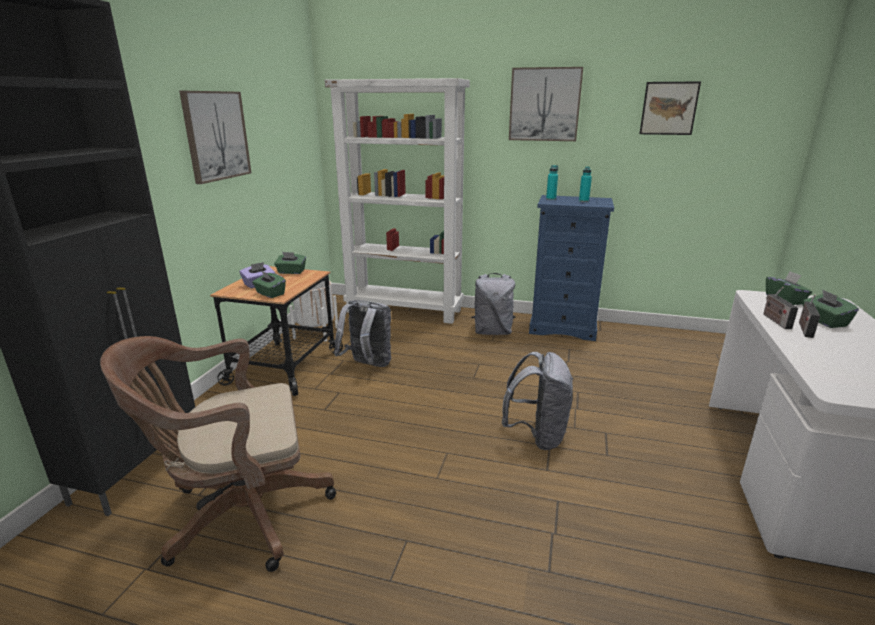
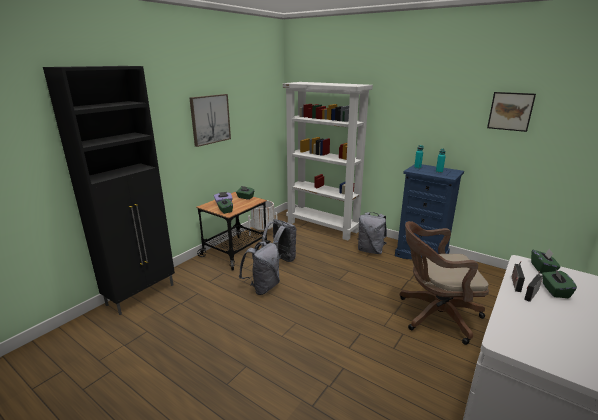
camera: 20 degrees right, 0 degrees up
brown office chair [100,336,336,572] -> brown office chair moved to [400,221,489,345]
grey backpack [501,352,573,450] -> grey backpack moved to [239,241,280,295]
picture [509,67,583,141] -> none

